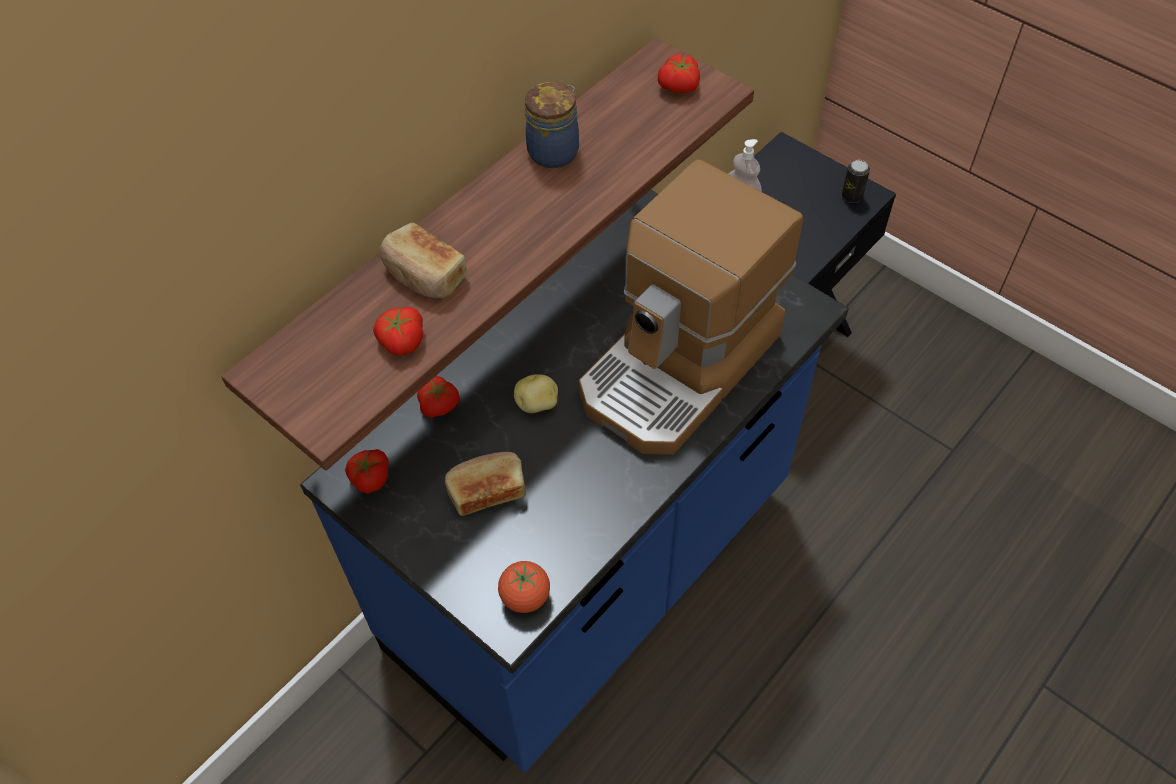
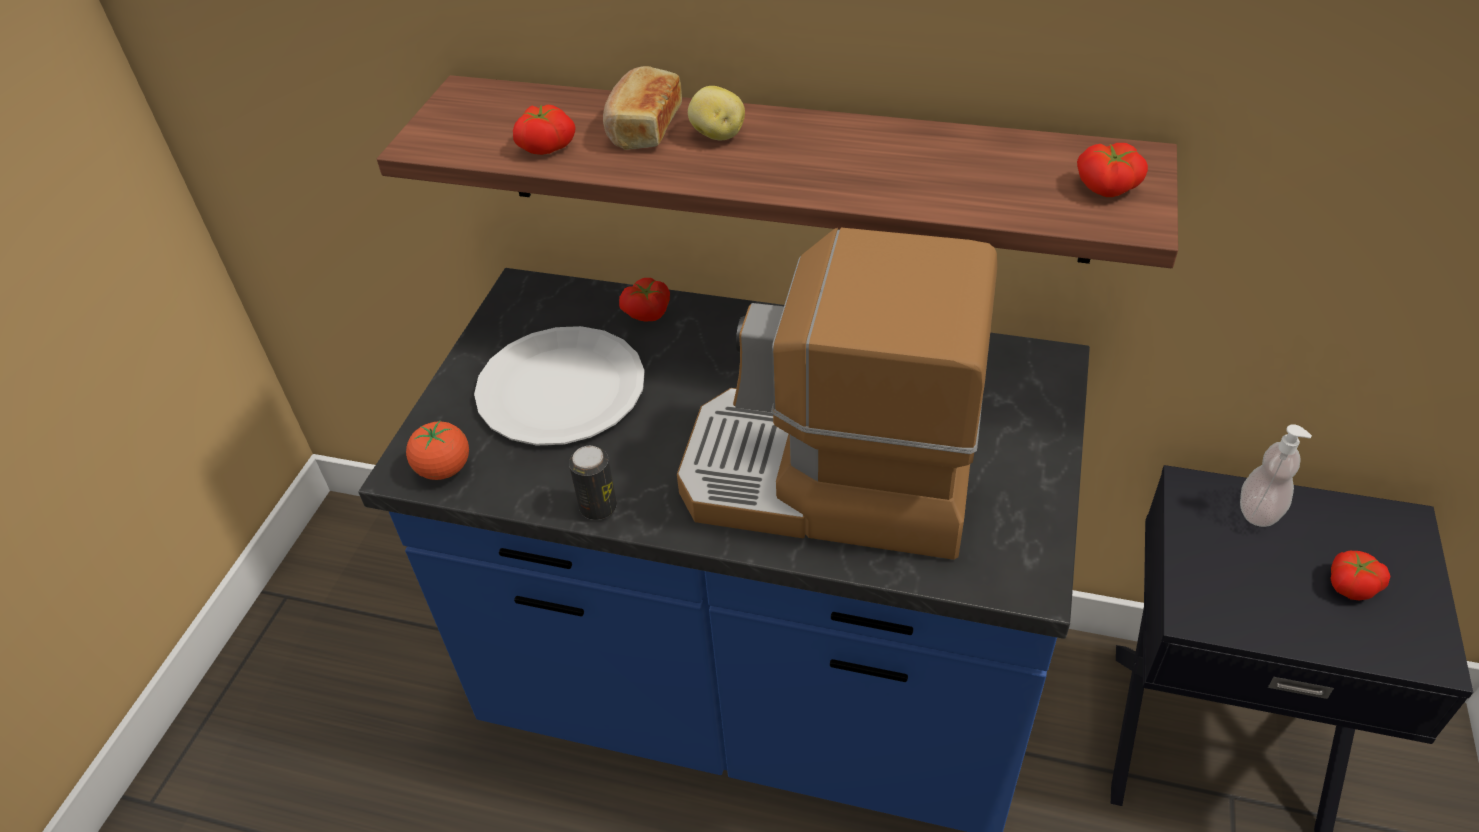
camera: 65 degrees right, 10 degrees down
tomato [345,449,389,494] -> tomato moved to [1331,551,1390,600]
bread [445,452,526,516] -> white plate [474,326,645,445]
potato [514,374,558,413] -> potato moved to [688,86,745,140]
jar [525,82,579,168] -> none
can [842,160,870,203] -> can moved to [569,446,617,520]

